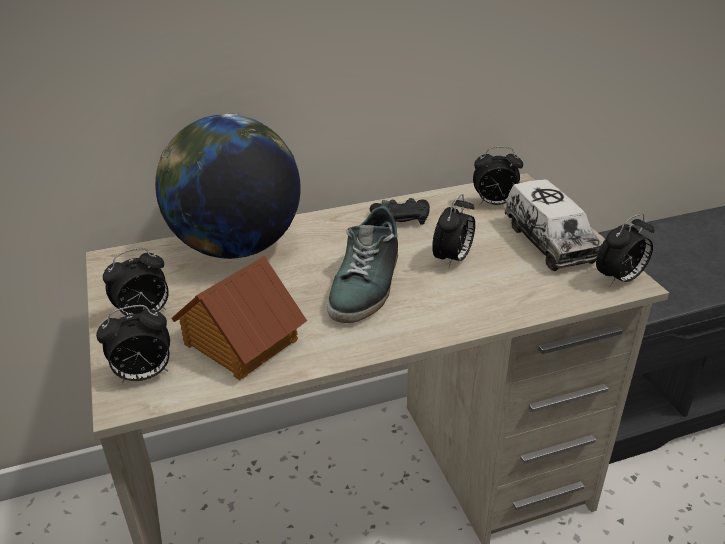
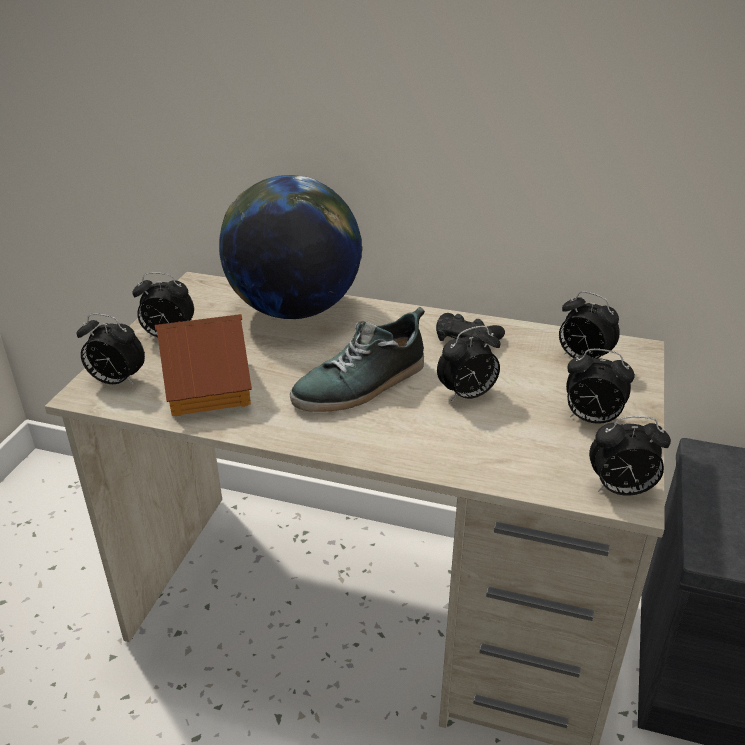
camera: 35 degrees right, 0 degrees up
toy truck [505,179,602,271] -> alarm clock [566,349,635,424]

